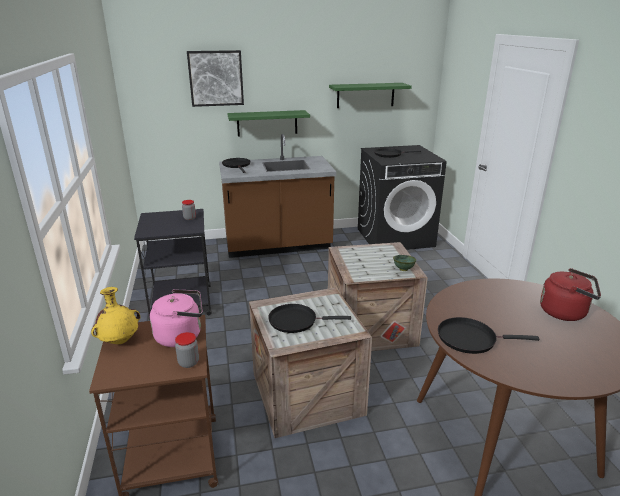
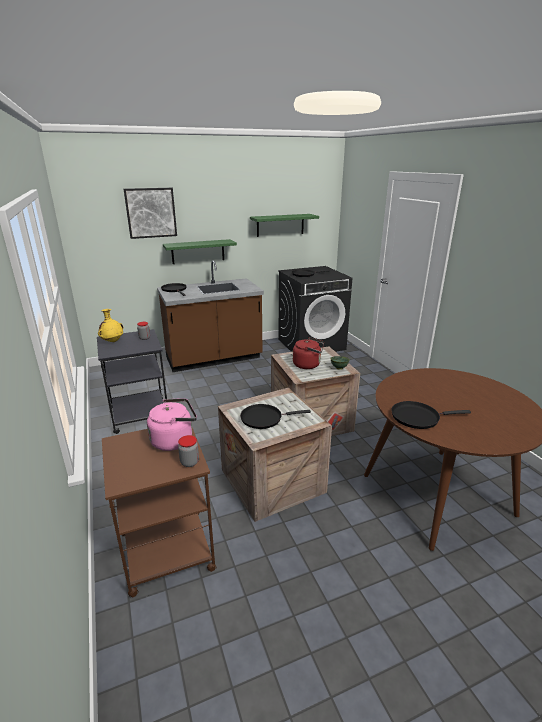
camera: 10 degrees left, 0 degrees up
yellow vase [91,287,140,344] -> yellow vase moved to [98,309,123,342]
red kettle [540,268,601,321] -> red kettle moved to [293,337,324,369]

